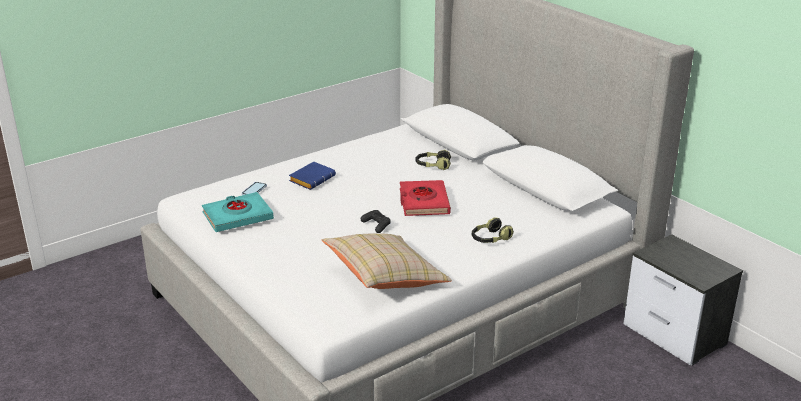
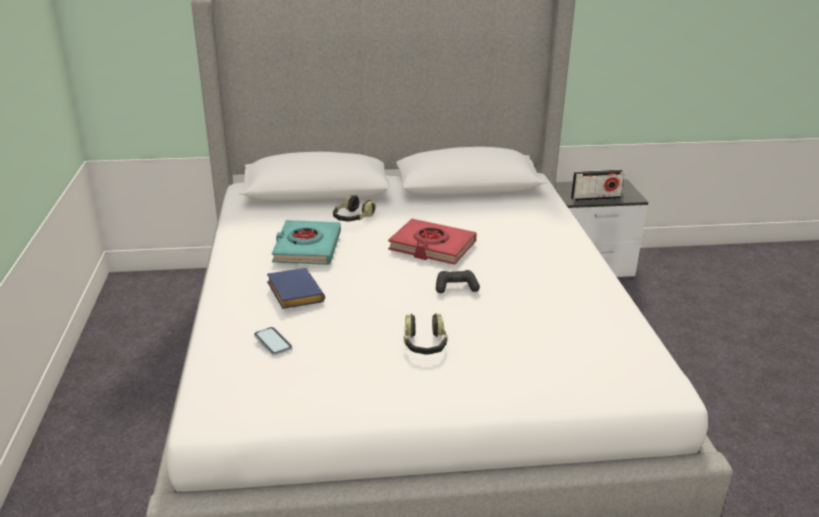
camera: 60 degrees left, 0 degrees up
turquoise book [202,192,274,232] -> turquoise book moved to [272,220,341,265]
beige pillow [322,233,452,289] -> none
headphones [472,217,514,243] -> headphones moved to [404,313,448,355]
none -> radio [571,169,625,201]

